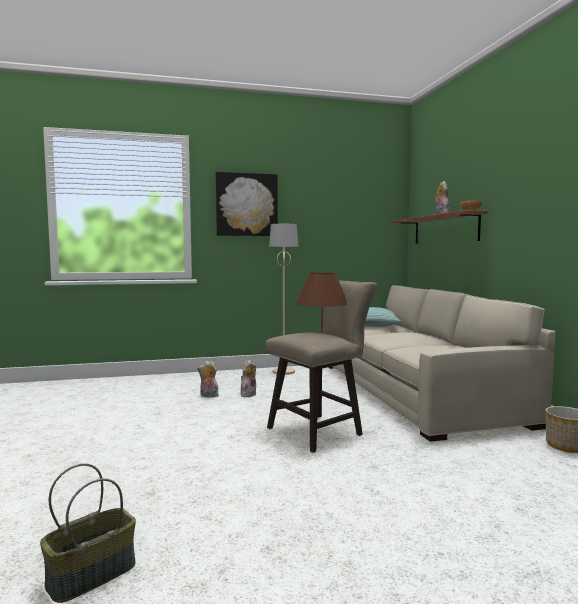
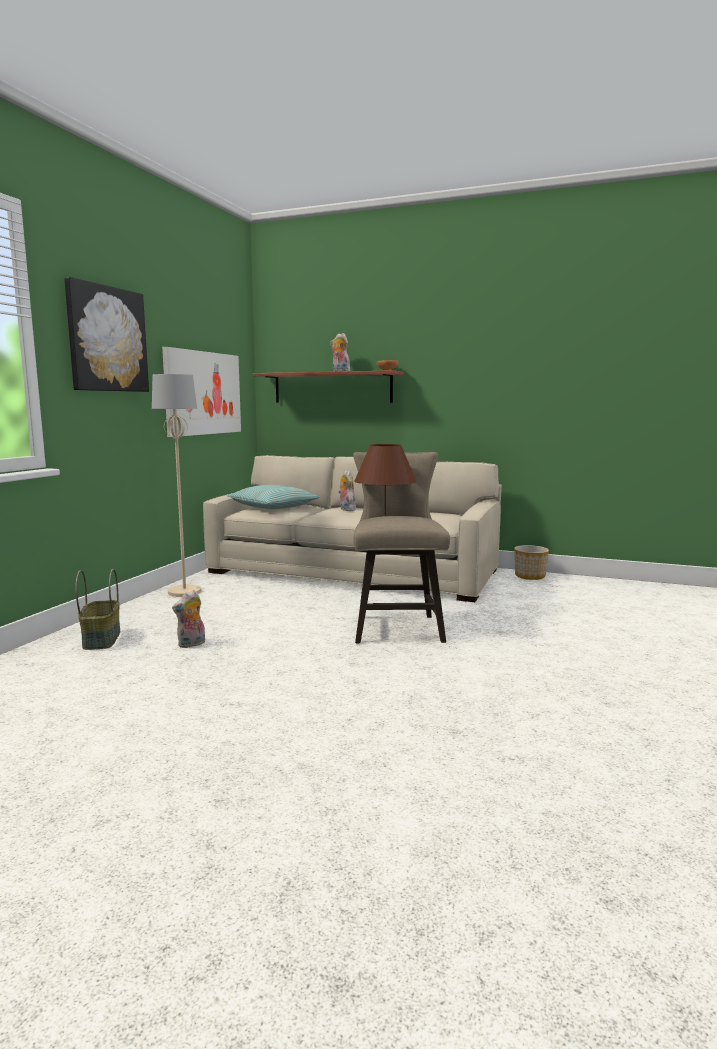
camera: 55 degrees left, 5 degrees up
basket [40,463,136,603] -> basket moved to [75,569,120,650]
plush toy [241,360,257,397] -> plush toy moved to [338,470,356,511]
none -> picture [162,347,241,437]

